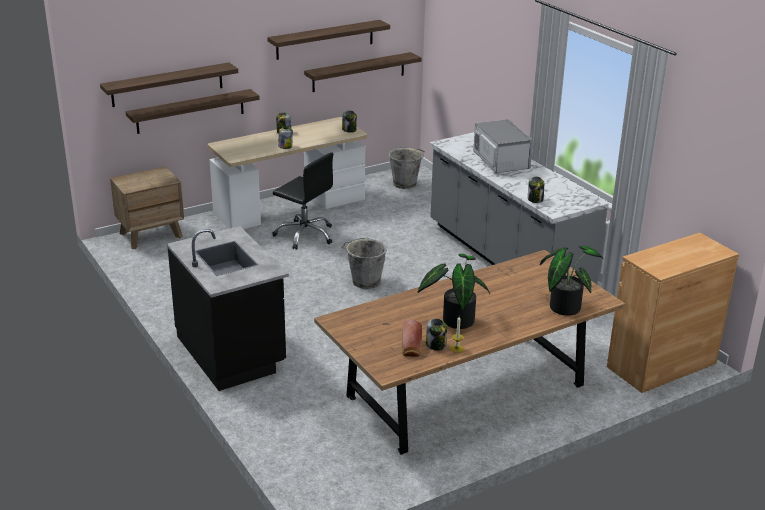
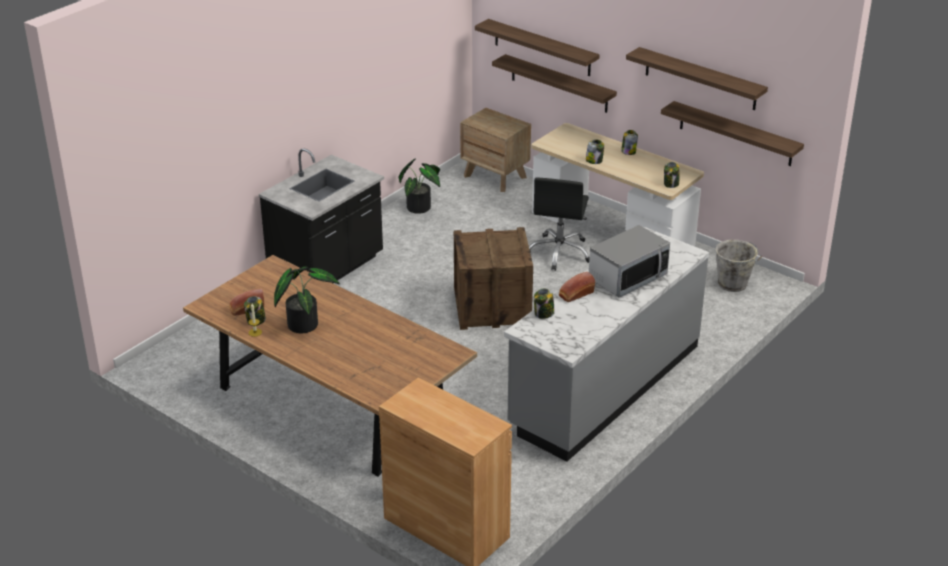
camera: 70 degrees right, 5 degrees up
grey bucket [342,237,387,289] -> crate [454,227,533,330]
potted plant [540,246,603,316] -> potted plant moved to [399,158,440,214]
none -> bread [559,272,595,302]

